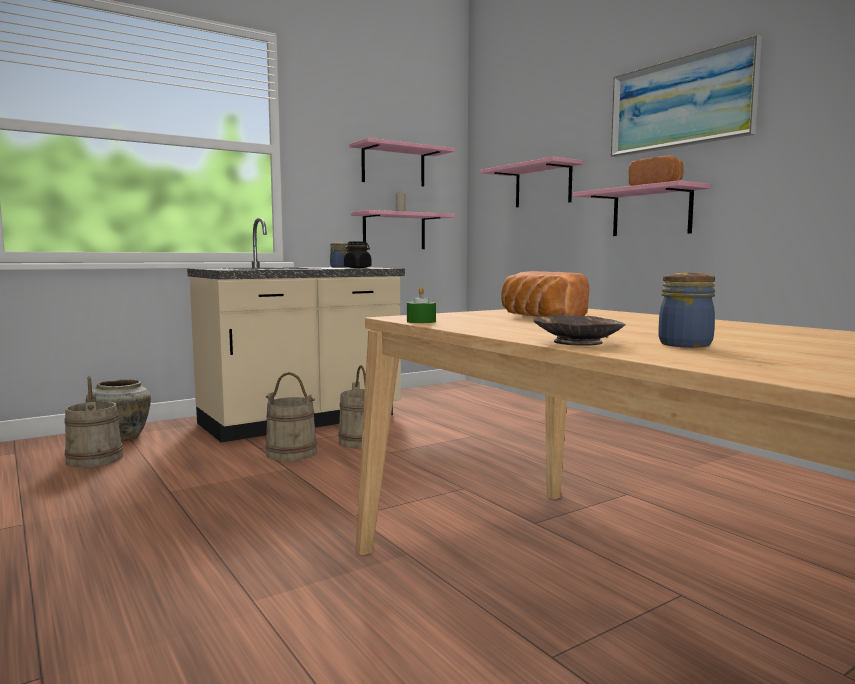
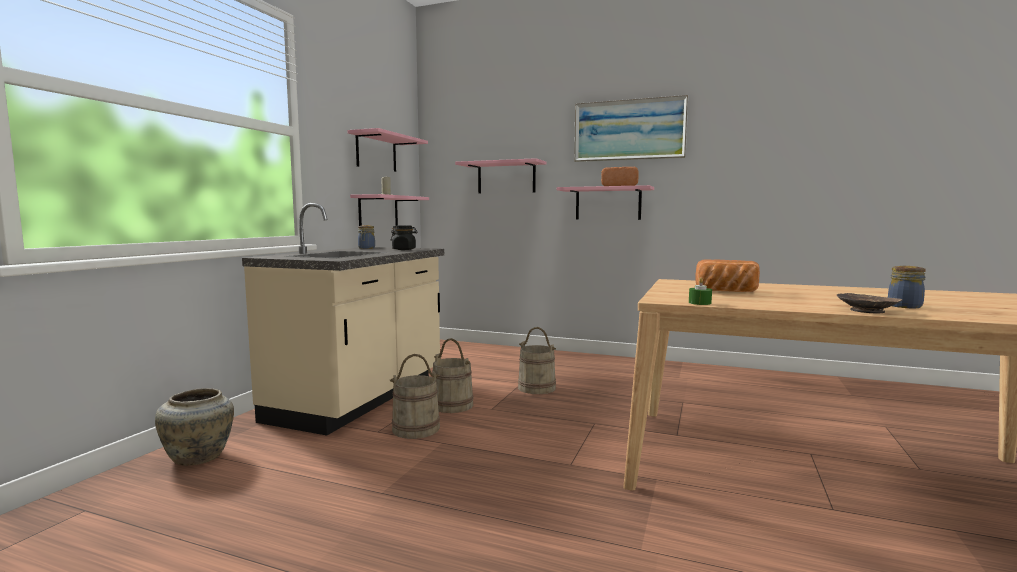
camera: 35 degrees left, 0 degrees up
beige bucket [65,376,123,468] -> beige bucket moved to [518,327,556,394]

